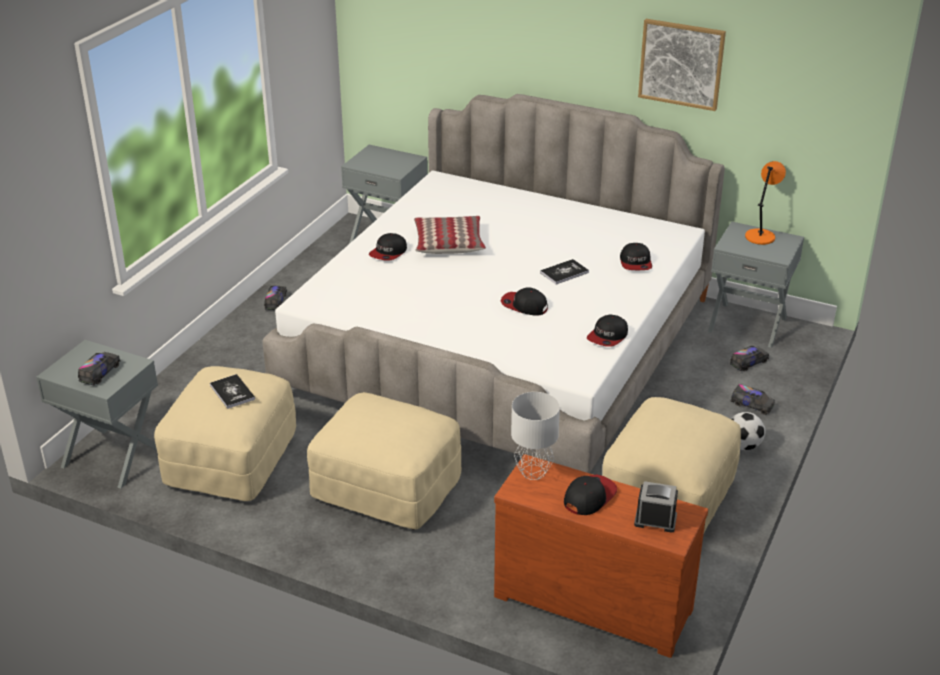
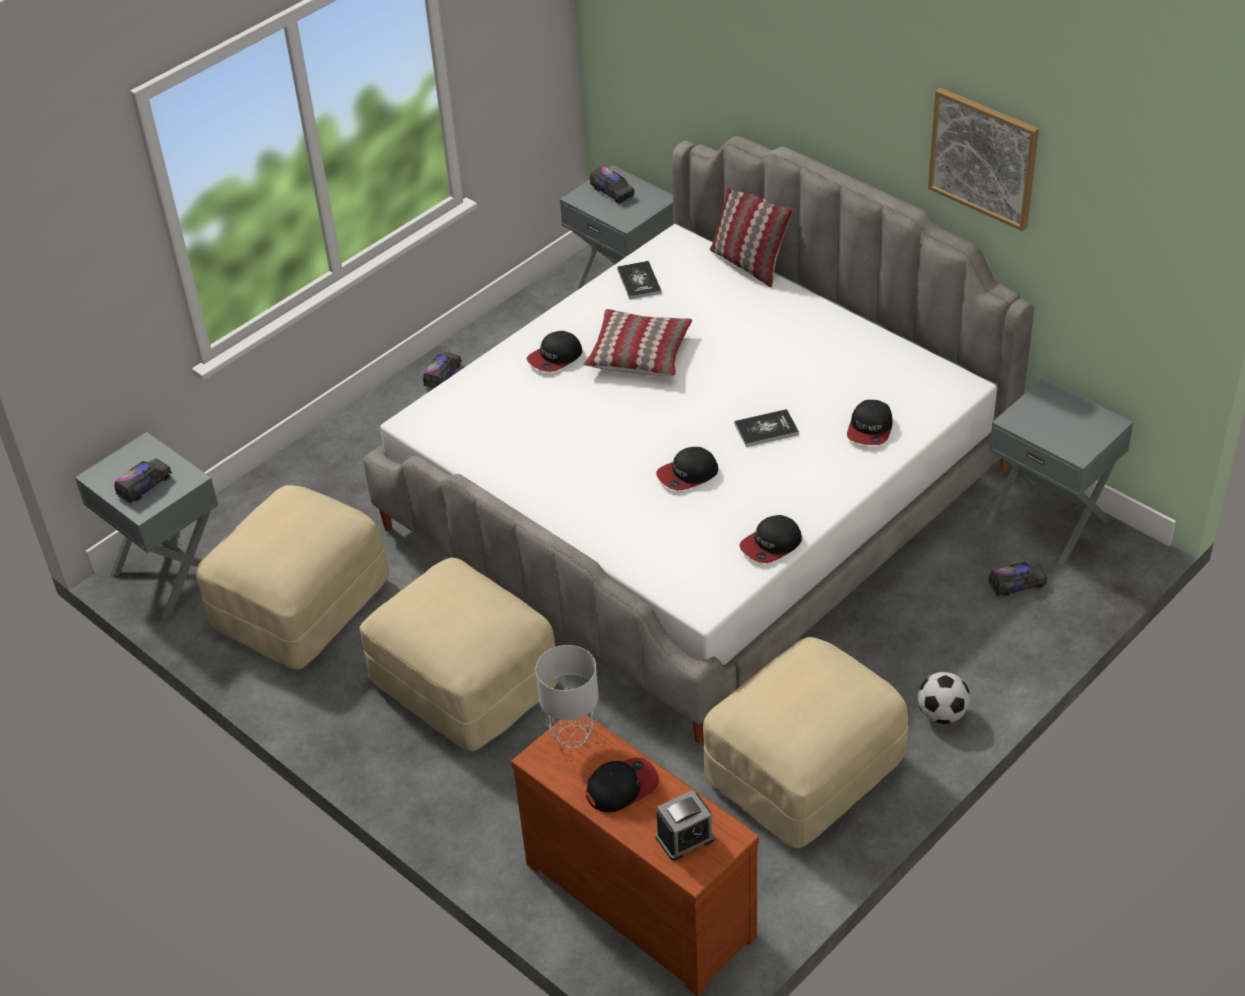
camera: 20 degrees right, 10 degrees up
book [210,374,255,409] -> book moved to [617,261,662,300]
cap [501,287,548,316] -> cap turned 75 degrees counterclockwise [656,447,718,490]
alarm clock [634,481,678,533] -> alarm clock turned 120 degrees clockwise [656,790,715,861]
toy truck [730,384,775,415] -> toy truck moved to [590,166,635,204]
orange table lamp [745,161,786,245] -> none
none -> pillow [710,188,793,287]

